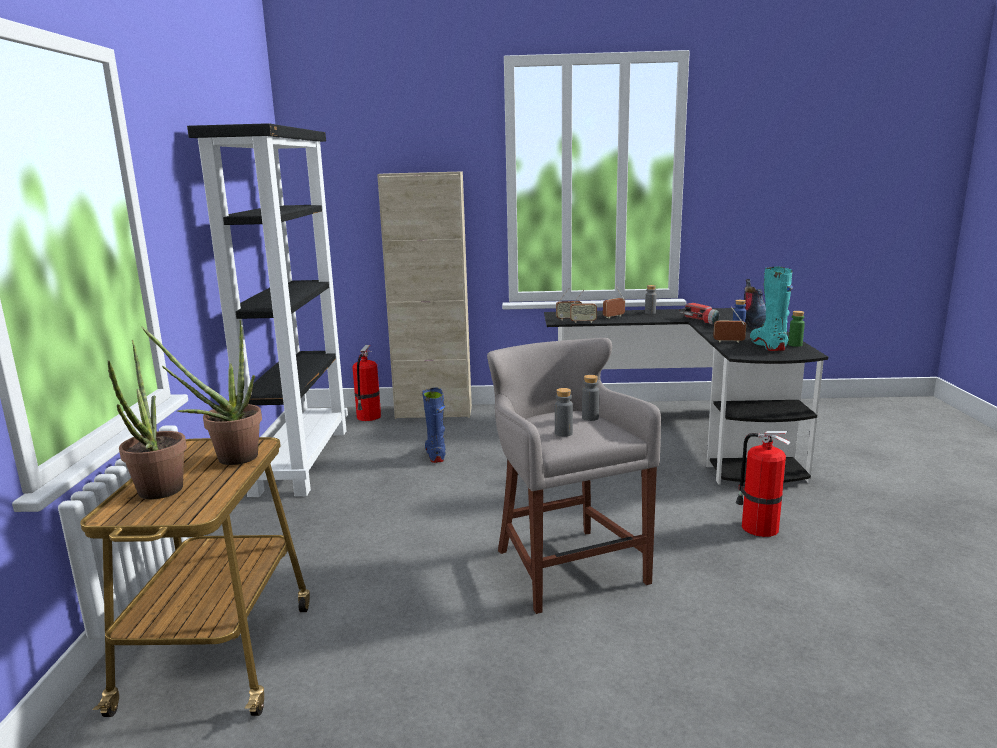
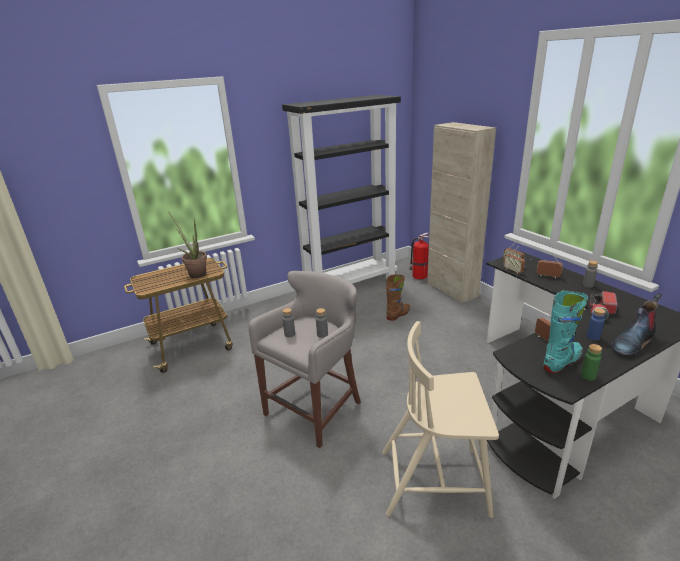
camera: 60 degrees right, 10 degrees up
potted plant [108,339,187,499] -> none
blue boot [422,388,446,463] -> brown boot [386,274,410,321]
fire extinguisher [736,431,790,537] -> beige chair [382,321,499,518]

